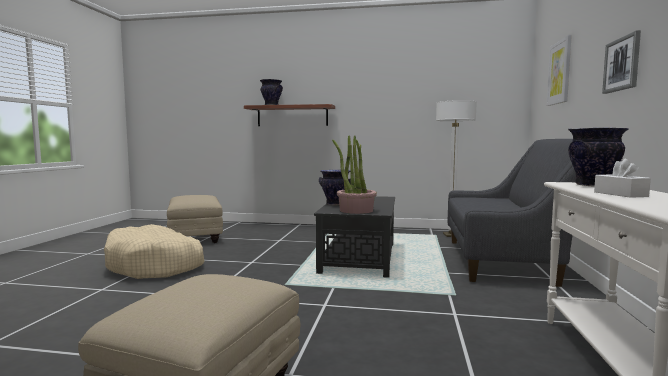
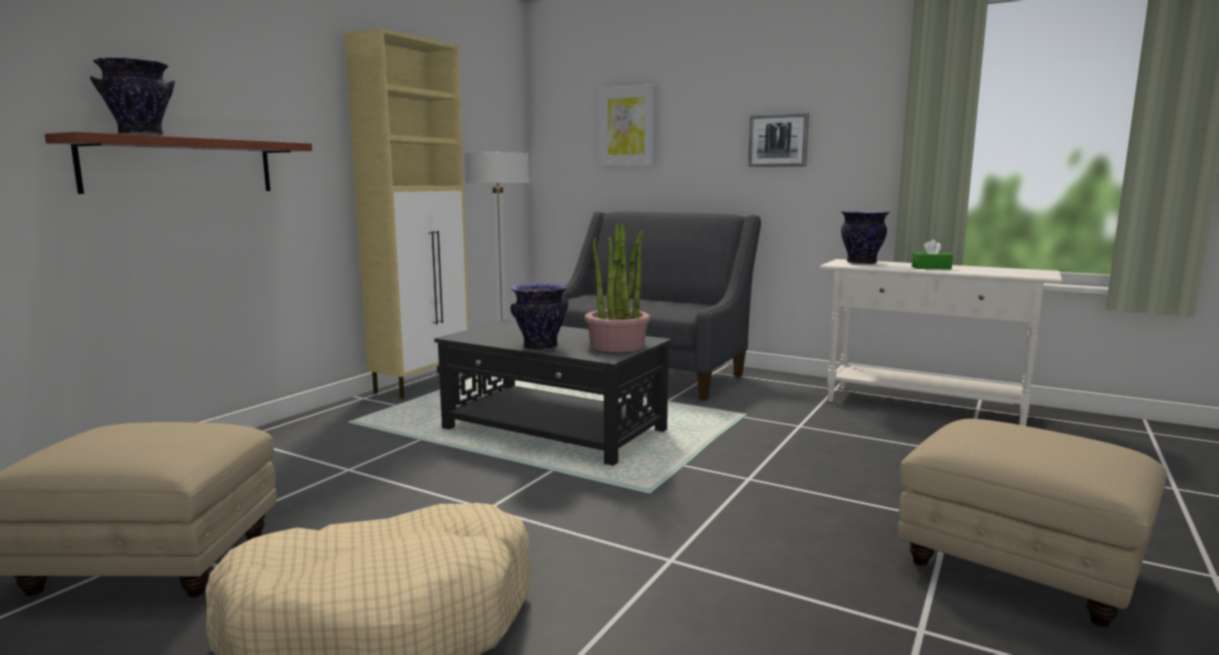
camera: 70 degrees left, 5 degrees up
white tissue box [594,159,651,198] -> green tissue box [912,239,953,269]
none -> beige cabinet [344,28,469,399]

